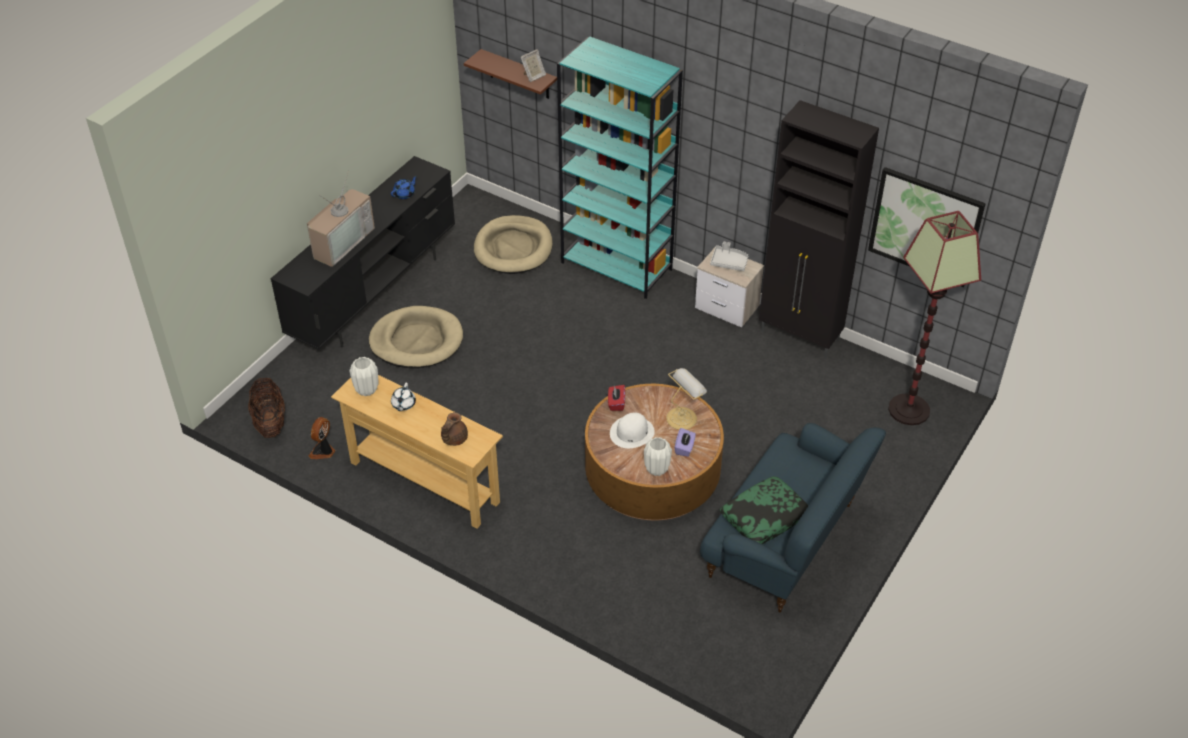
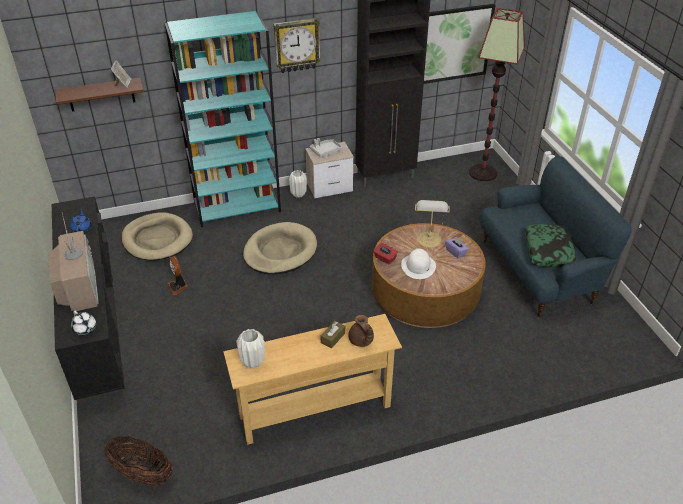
camera: 50 degrees left, 5 degrees down
fan [309,417,335,459] -> fan moved to [167,256,188,295]
beige dog bed [369,306,463,368] -> beige dog bed moved to [243,222,317,274]
white teapot [391,383,416,411] -> white teapot moved to [71,311,96,335]
white vase [644,437,672,476] -> white vase moved to [289,170,307,198]
none -> wall clock [273,18,321,73]
none -> brown tissue box [321,321,345,348]

